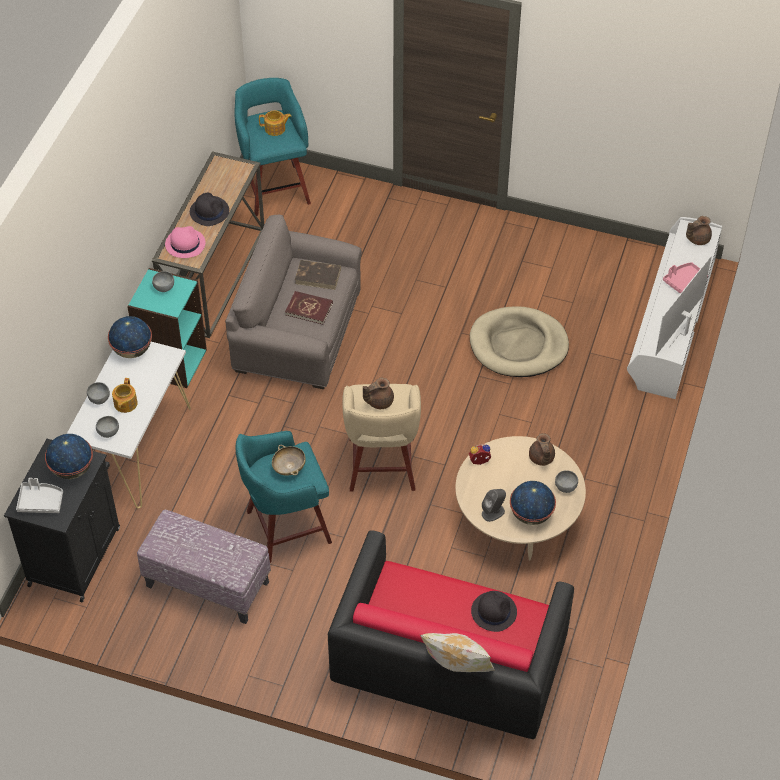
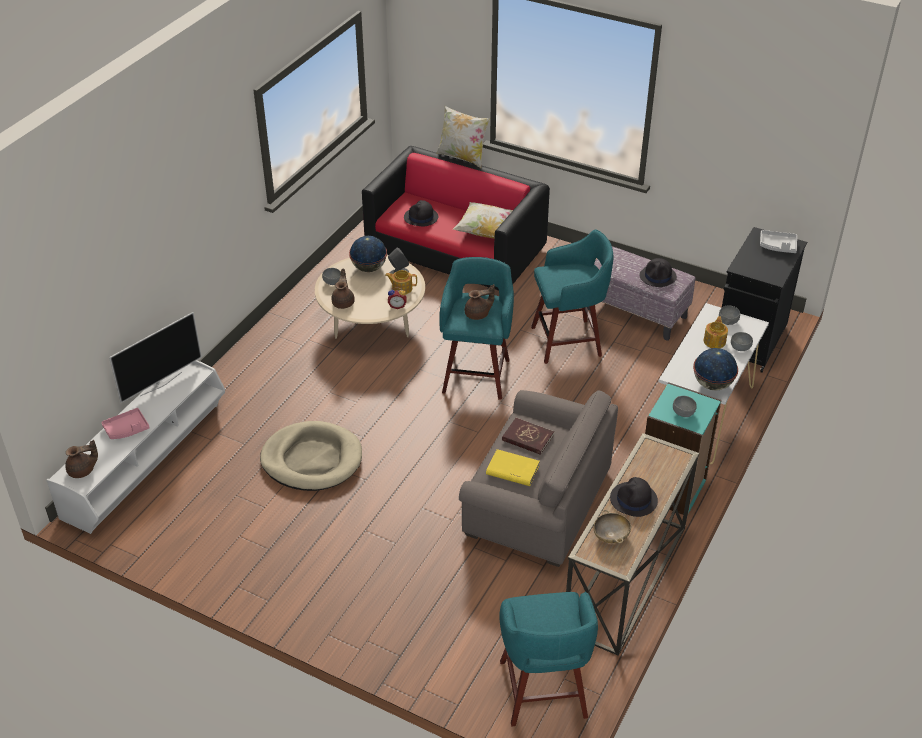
camera: 170 degrees left, 10 degrees down
globe [45,434,93,479] -> none
pink hat [165,226,206,258] -> none
teapot [259,110,291,136] -> teapot moved to [385,270,417,294]
beige bowl [272,445,306,476] -> beige bowl moved to [593,510,631,543]
brown book [295,260,341,290] -> yellow book [486,449,540,486]
beige stool [342,384,421,492] -> turquoise stool [439,257,514,400]
none -> pillow [452,202,513,239]
none -> black hat [639,258,677,287]

